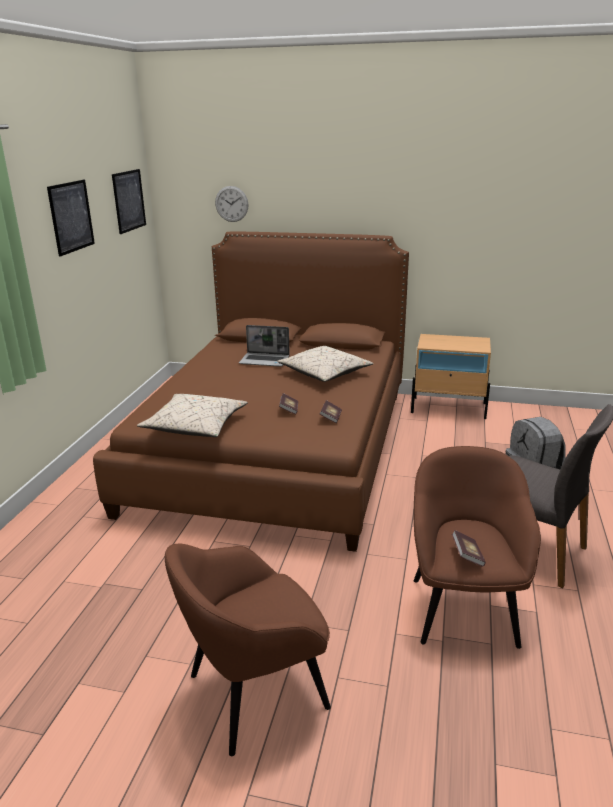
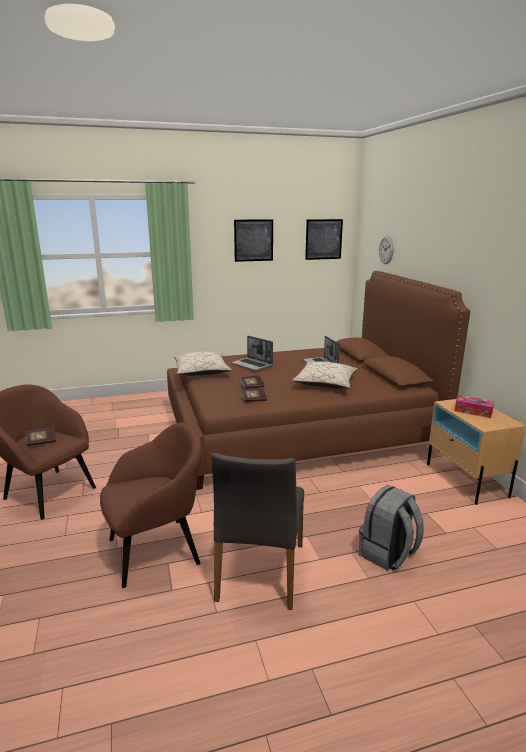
camera: 60 degrees right, 5 degrees down
book [452,530,486,567] -> book moved to [25,427,56,446]
none -> laptop [231,336,273,371]
none -> tissue box [455,395,494,418]

